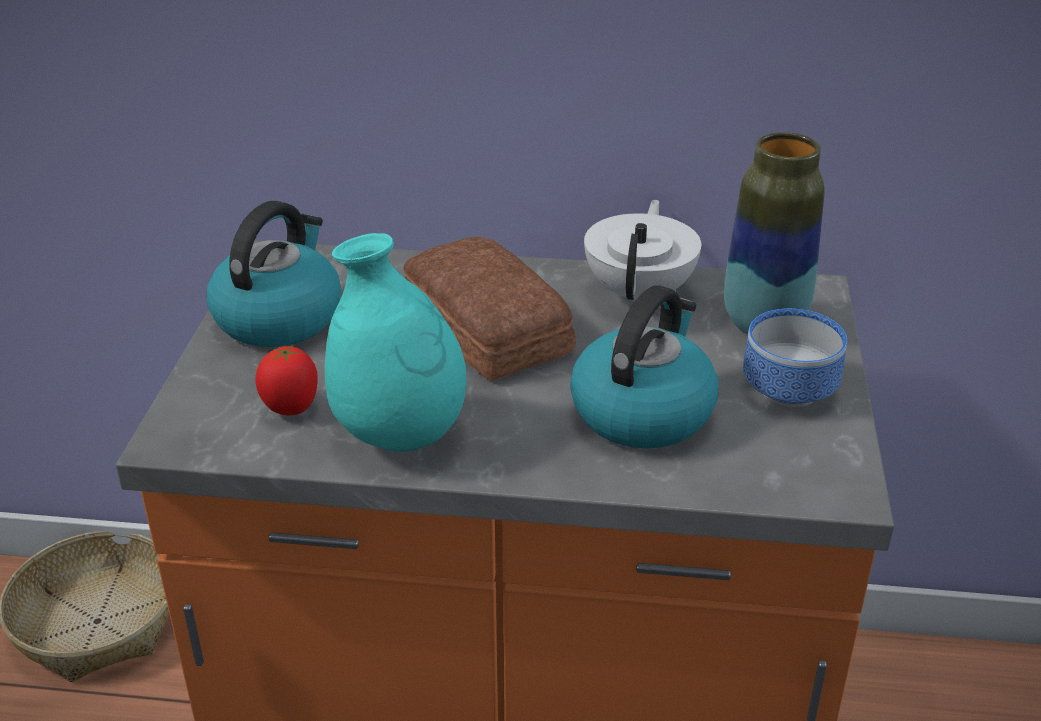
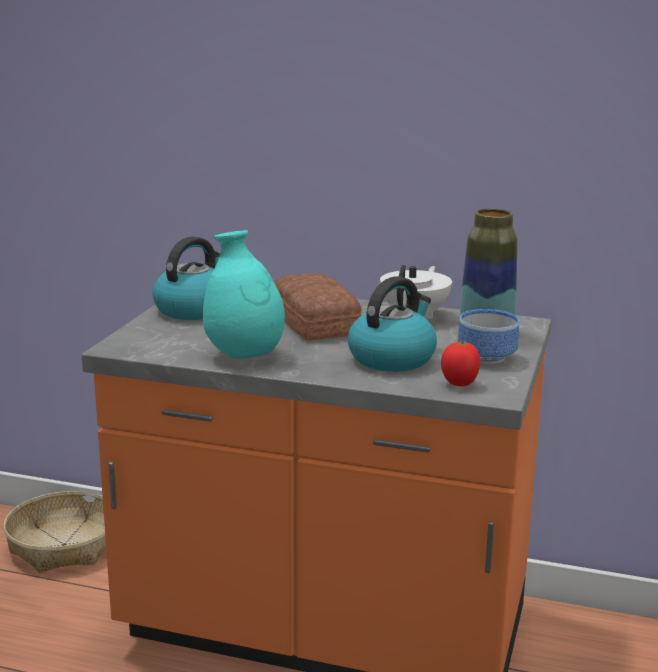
camera: 10 degrees right, 15 degrees down
tomato [255,344,318,415] -> tomato moved to [441,341,480,386]

